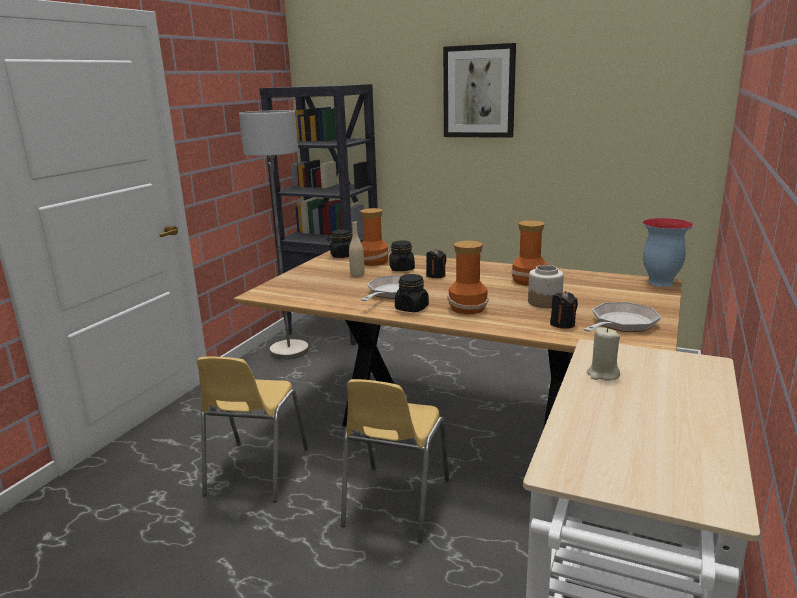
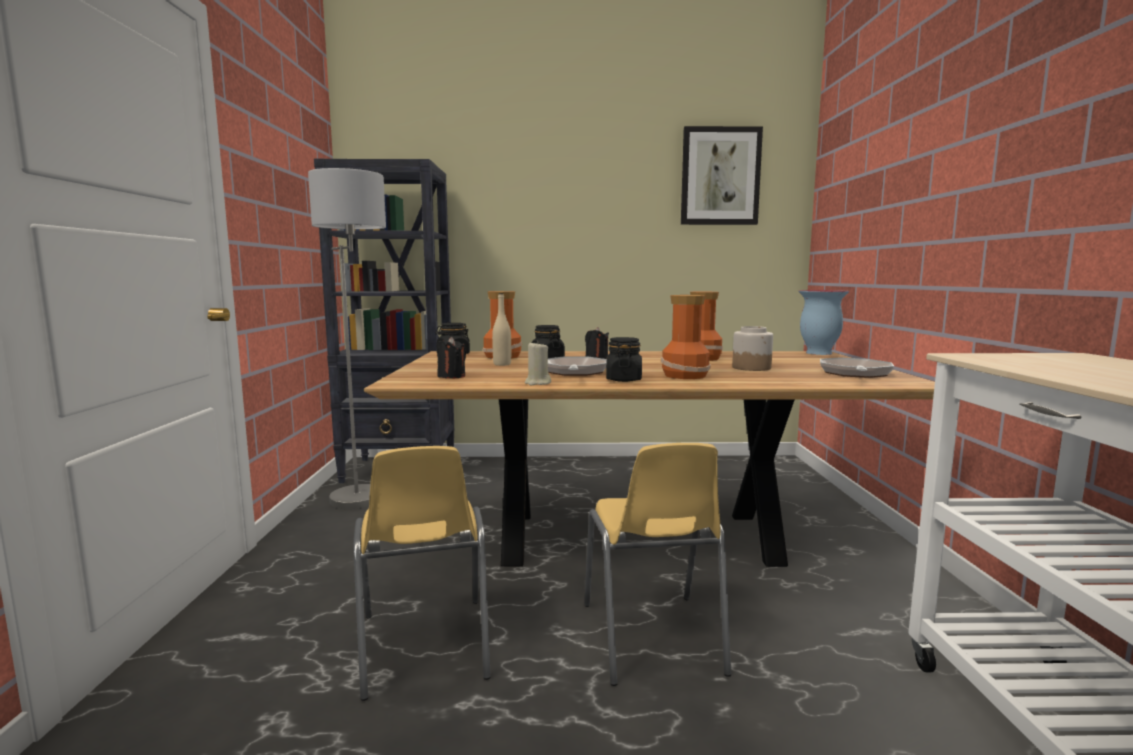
camera: 25 degrees left, 10 degrees down
picture [443,43,516,138] -> picture moved to [681,126,763,225]
black candle [550,291,578,329] -> black candle moved to [437,337,466,378]
beige candle [587,327,620,381] -> beige candle moved to [525,341,551,385]

